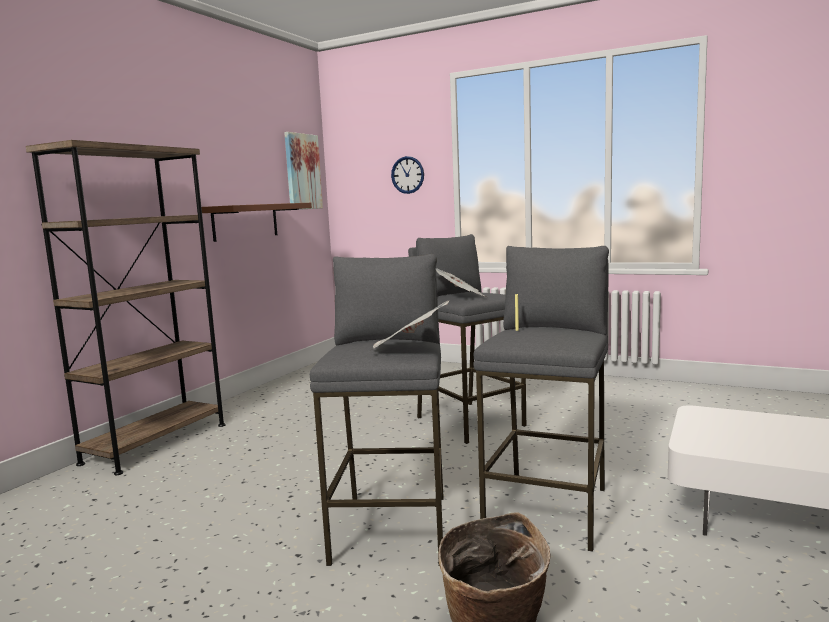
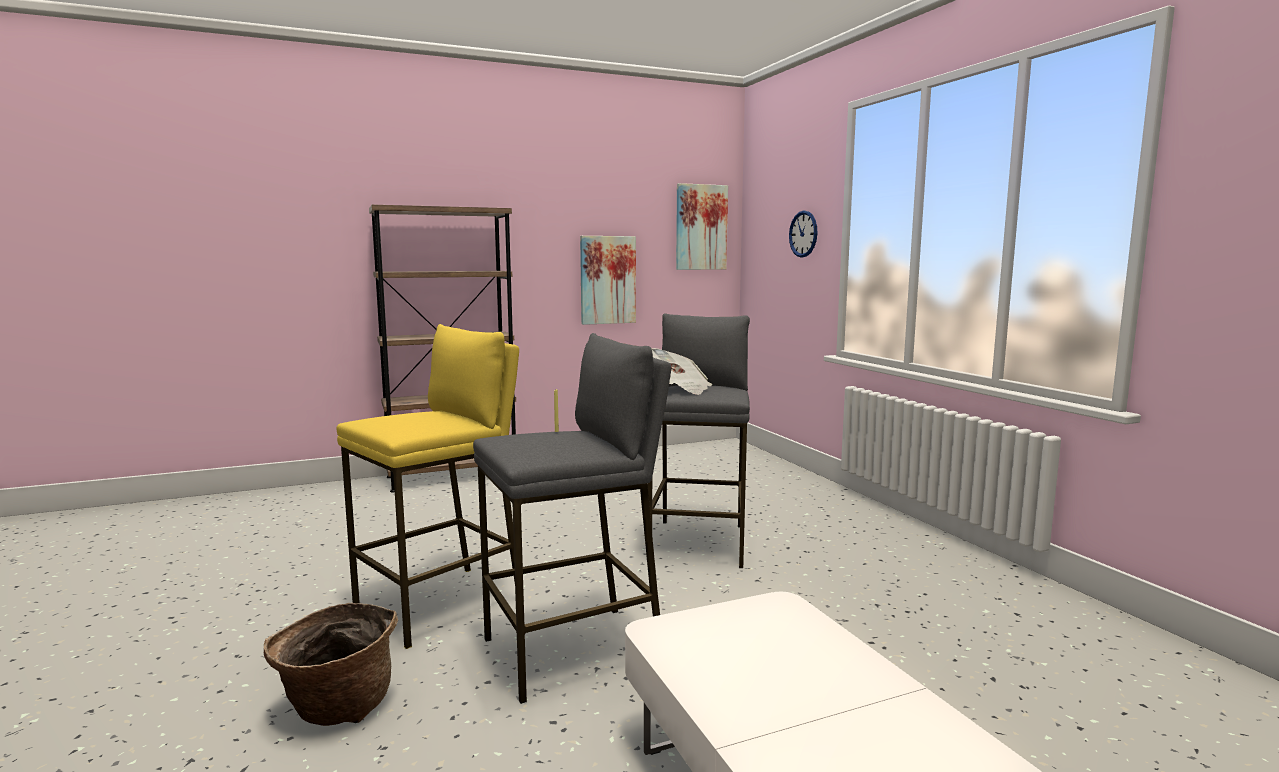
camera: 40 degrees right, 0 degrees up
brown shelf [201,203,312,242] -> picture [580,236,636,325]
grey stool [310,254,444,566] -> yellow stool [337,324,519,649]
newspaper [373,301,449,349] -> none

